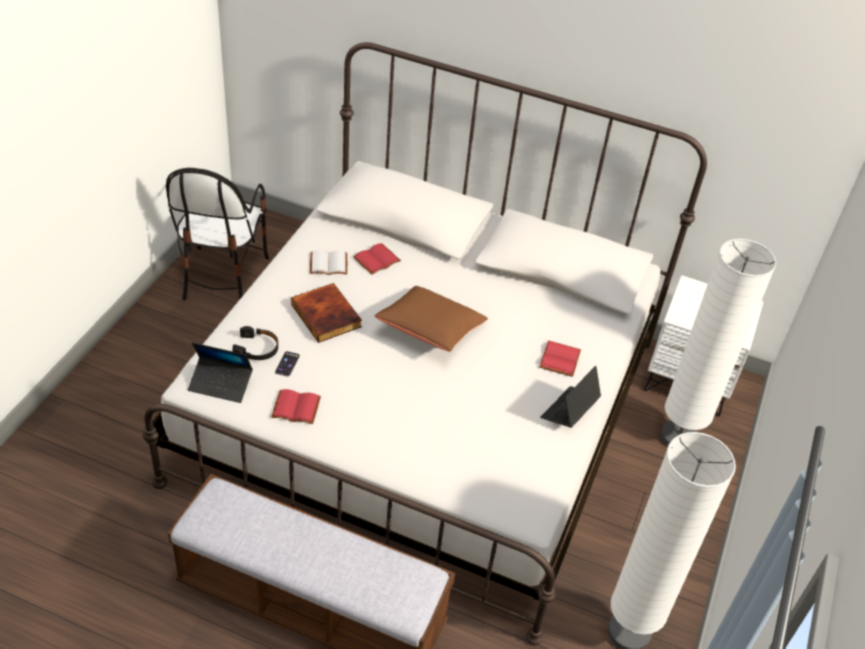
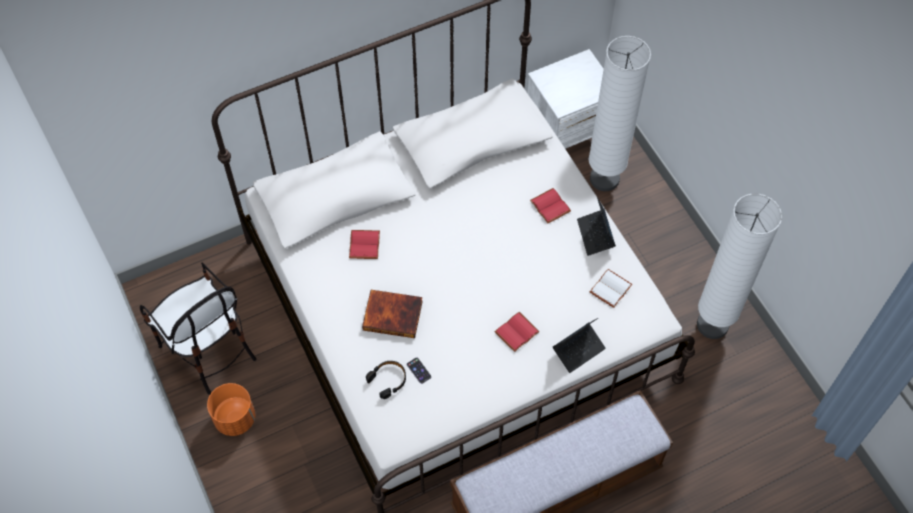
camera: 45 degrees left, 15 degrees up
laptop [188,342,253,403] -> laptop moved to [553,318,606,373]
red book [271,389,321,424] -> red book moved to [494,312,540,352]
white book [310,250,347,275] -> white book moved to [590,269,632,308]
brown pillow [375,286,488,352] -> none
none -> orange planter [207,383,255,436]

